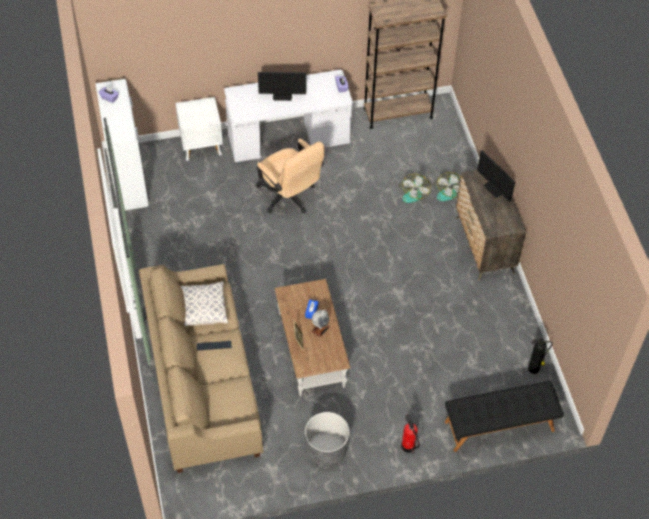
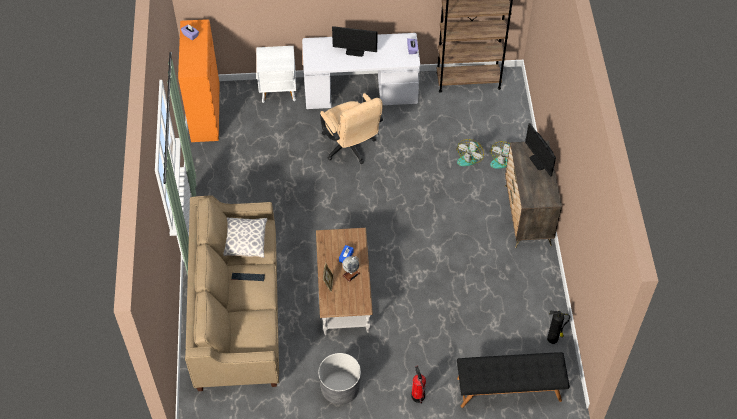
camera: 10 degrees right, 0 degrees up
white cabinet [95,79,148,211] -> orange cabinet [178,19,219,142]

